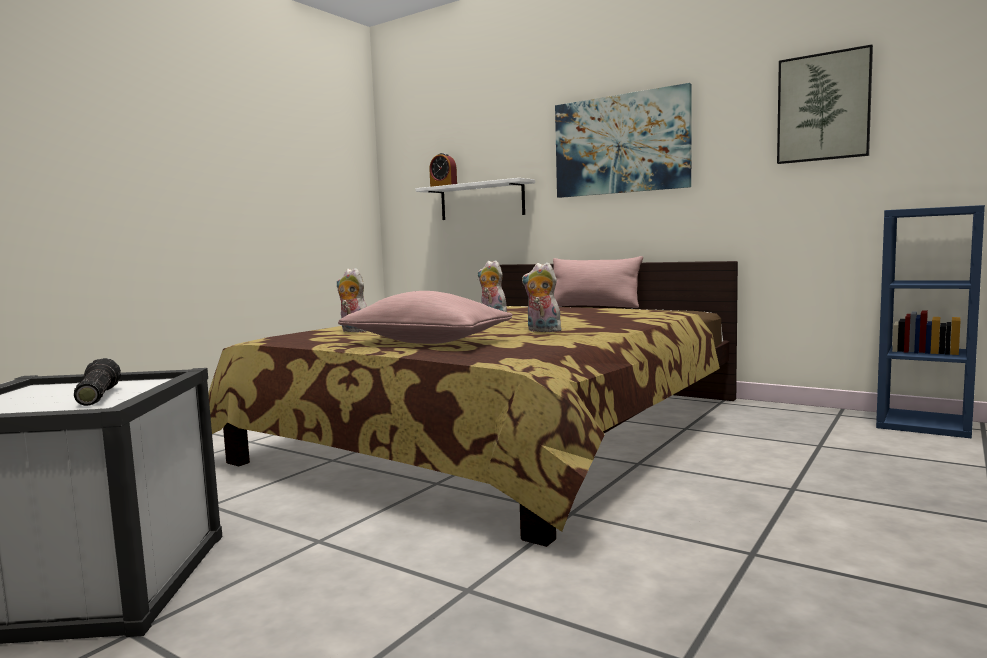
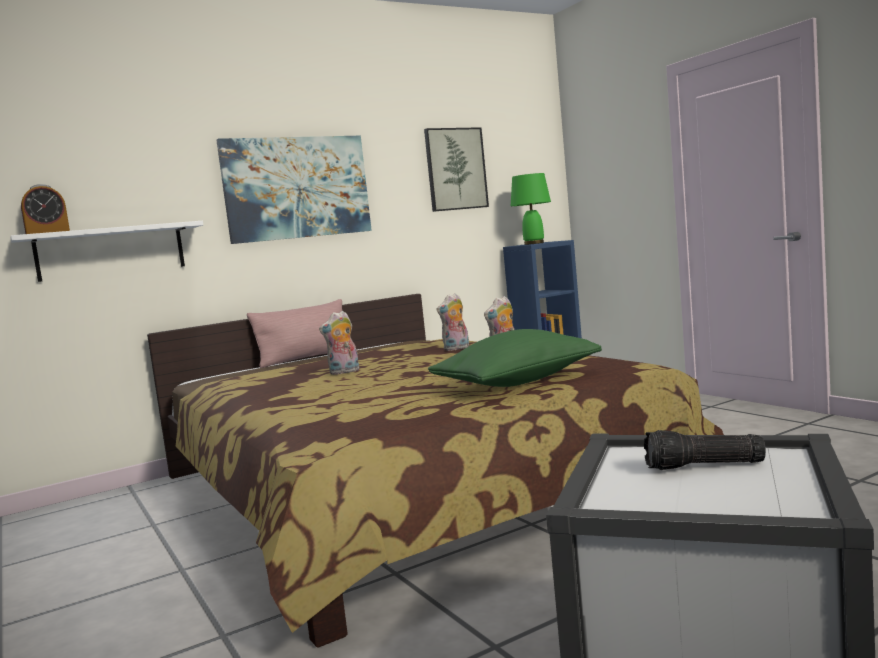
camera: 65 degrees left, 0 degrees up
plush toy [337,268,367,332] -> plush toy moved to [436,293,469,351]
pink pillow [338,291,513,344] -> green pillow [428,329,602,387]
none -> green table lamp [511,173,551,245]

